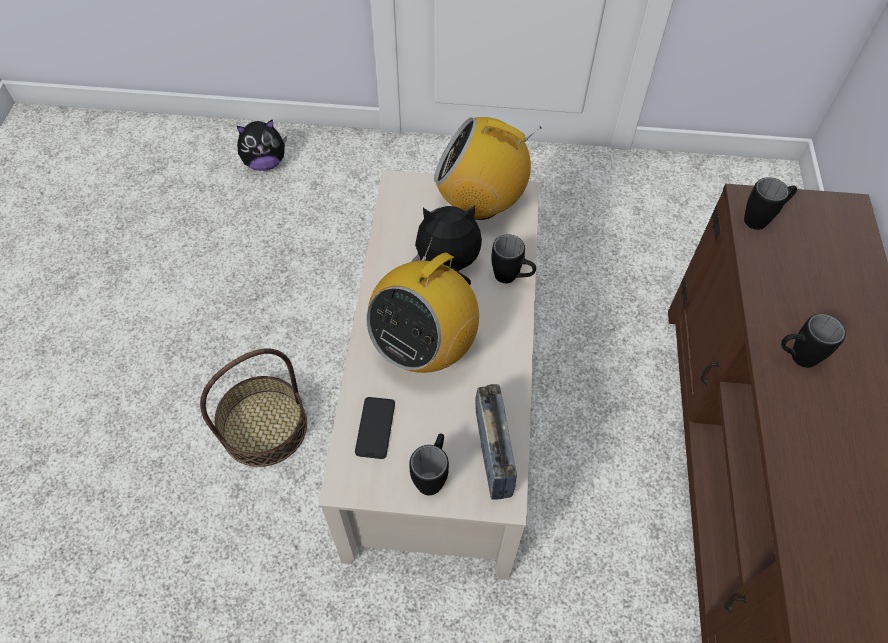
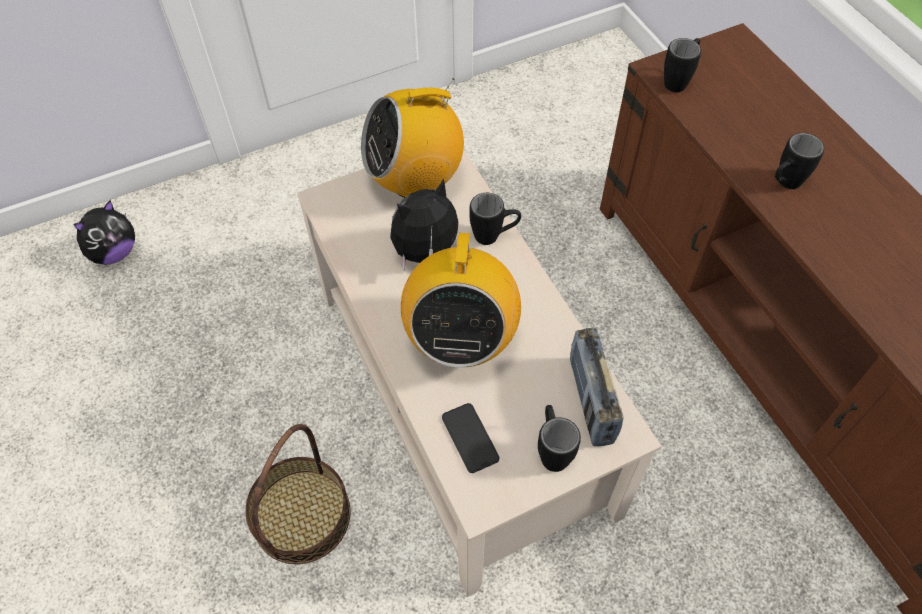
camera: 30 degrees left, 0 degrees up
radio [475,384,517,500] -> radio turned 150 degrees counterclockwise [570,328,624,446]

